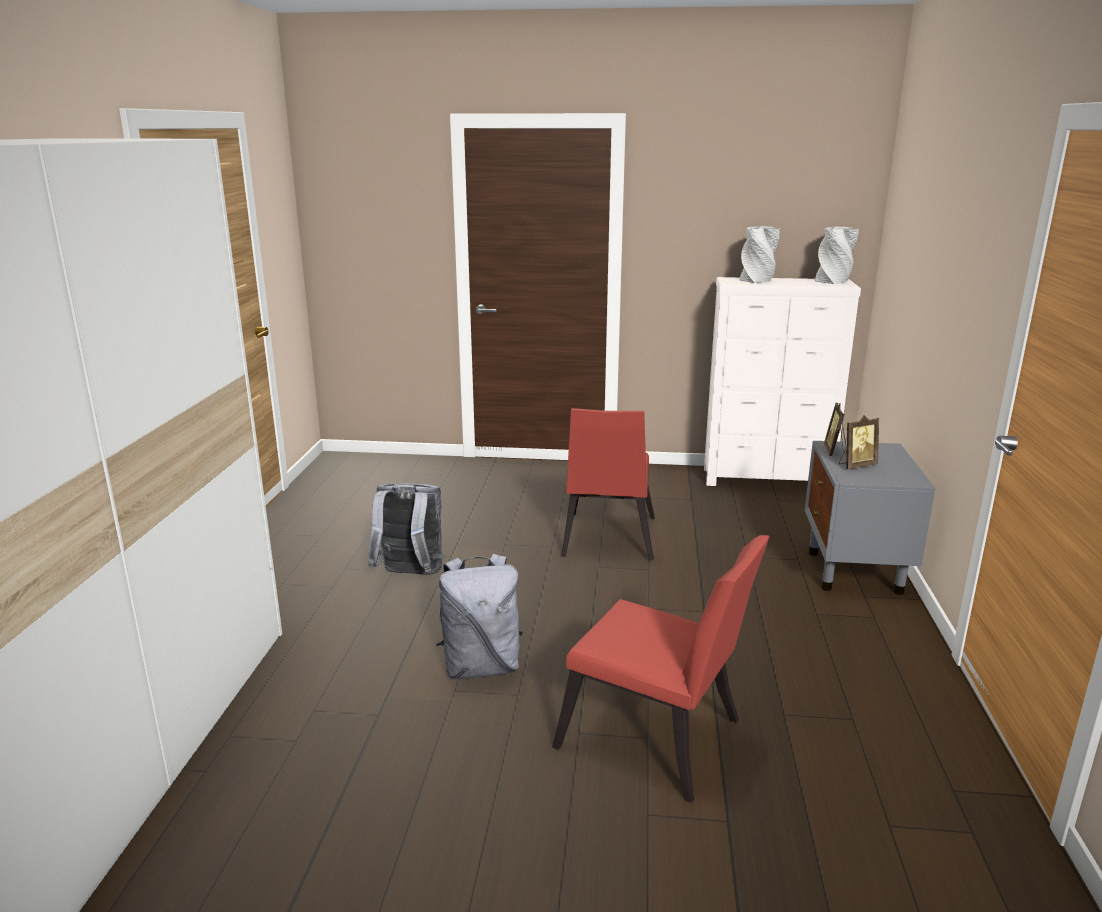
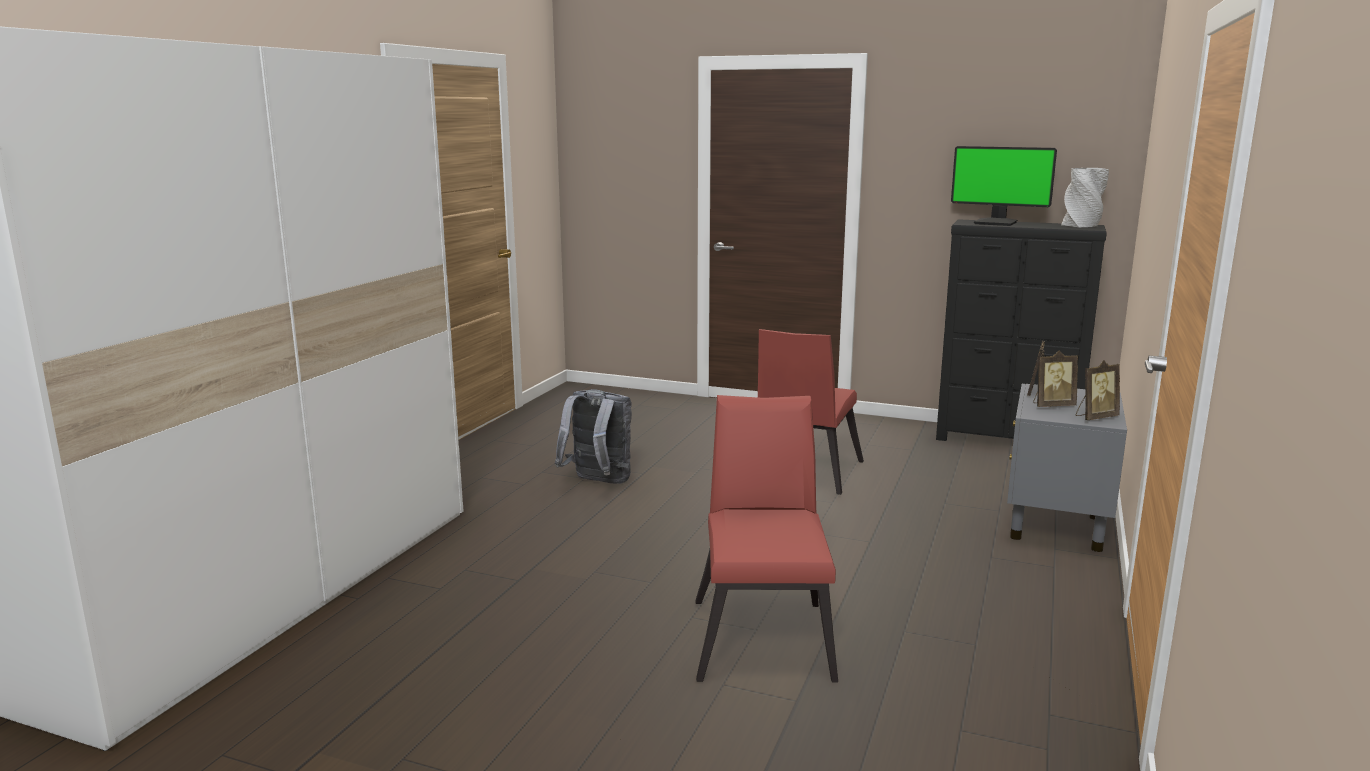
camera: 15 degrees right, 5 degrees down
grey backpack [436,554,523,679] -> none
red chair [552,535,770,803] -> red chair turned 135 degrees counterclockwise [695,395,838,682]
white dresser [704,277,861,486] -> black dresser [936,219,1107,441]
grey vase [739,226,780,283] -> monitor [951,146,1057,226]
none -> picture frame [1076,360,1120,420]

